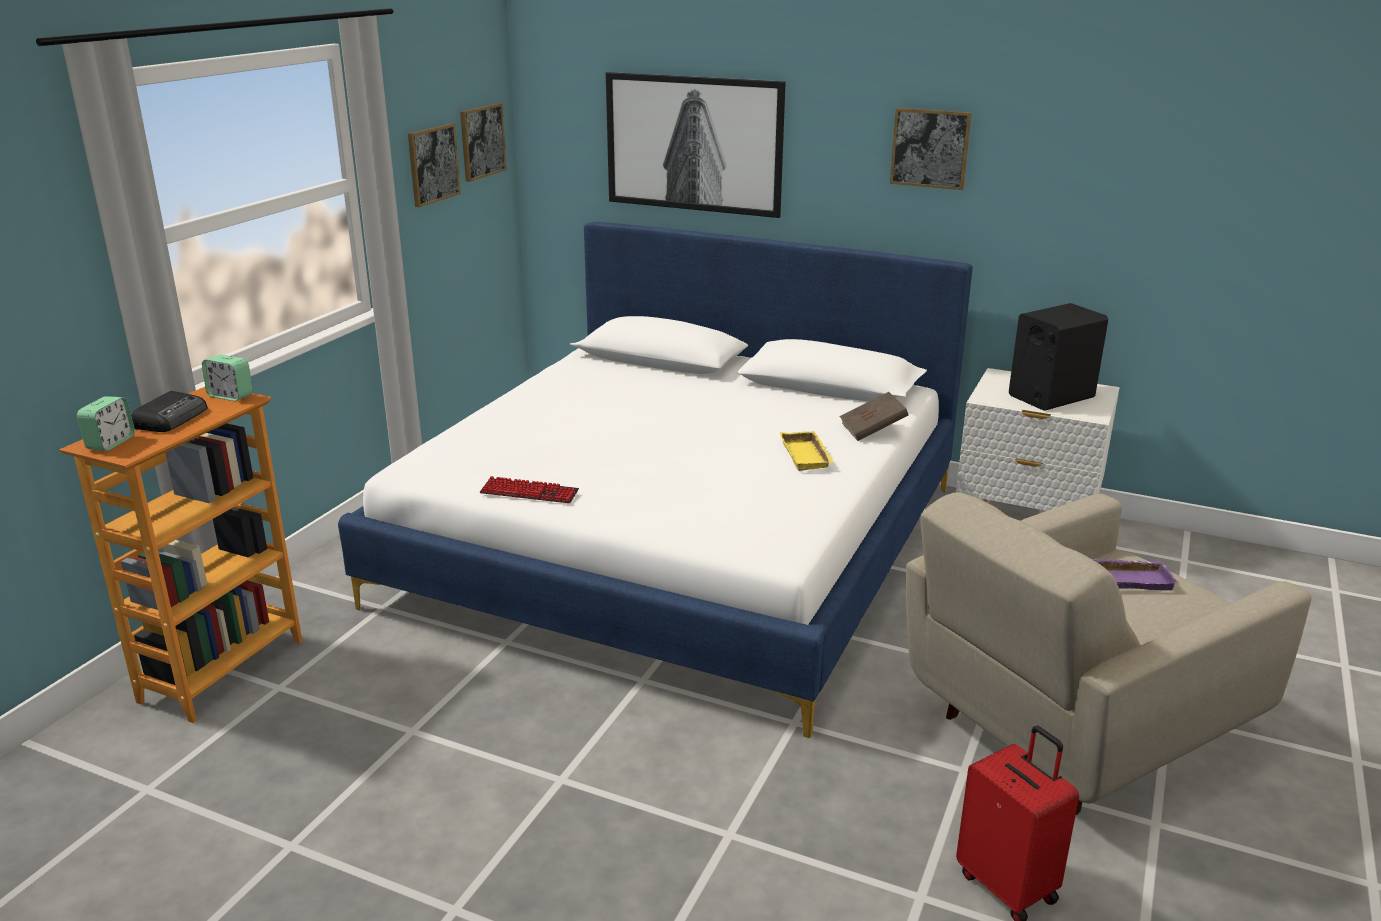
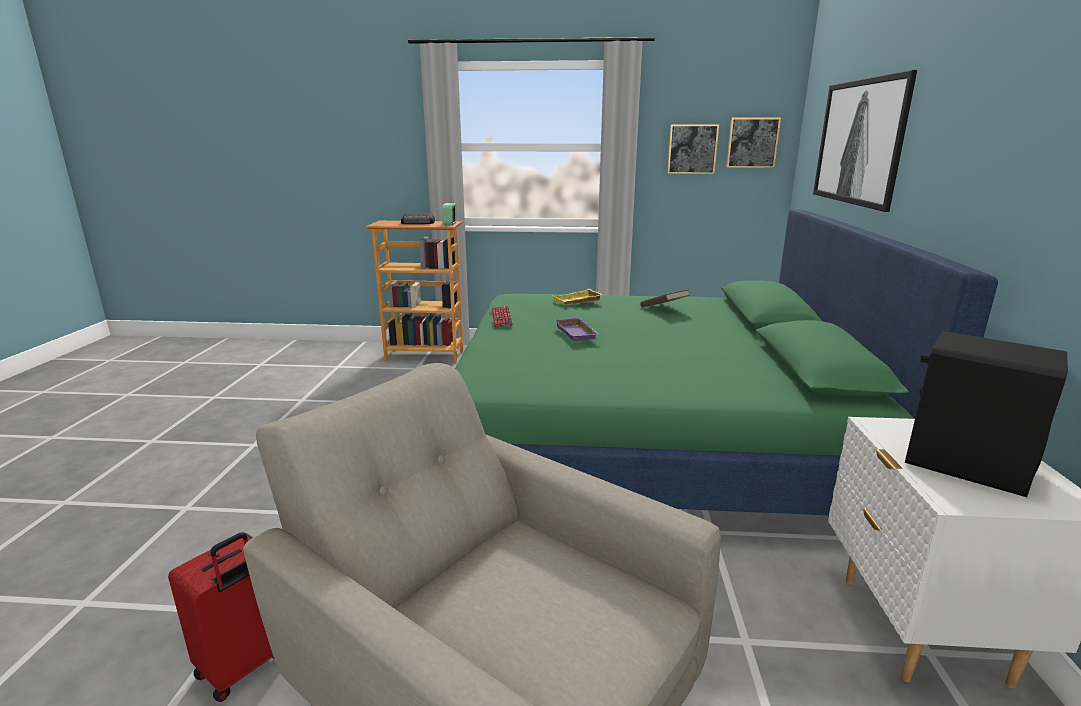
camera: 70 degrees right, 5 degrees down
alarm clock [77,396,135,451] -> none
white bed [338,222,973,738] -> green bed [455,209,998,516]
yellow tray [780,431,834,471] -> yellow tray moved to [552,289,603,305]
brown book [839,392,908,441] -> brown book moved to [640,290,690,308]
picture [890,108,972,190] -> none
purple tray [1092,559,1178,590] -> purple tray moved to [555,318,599,342]

